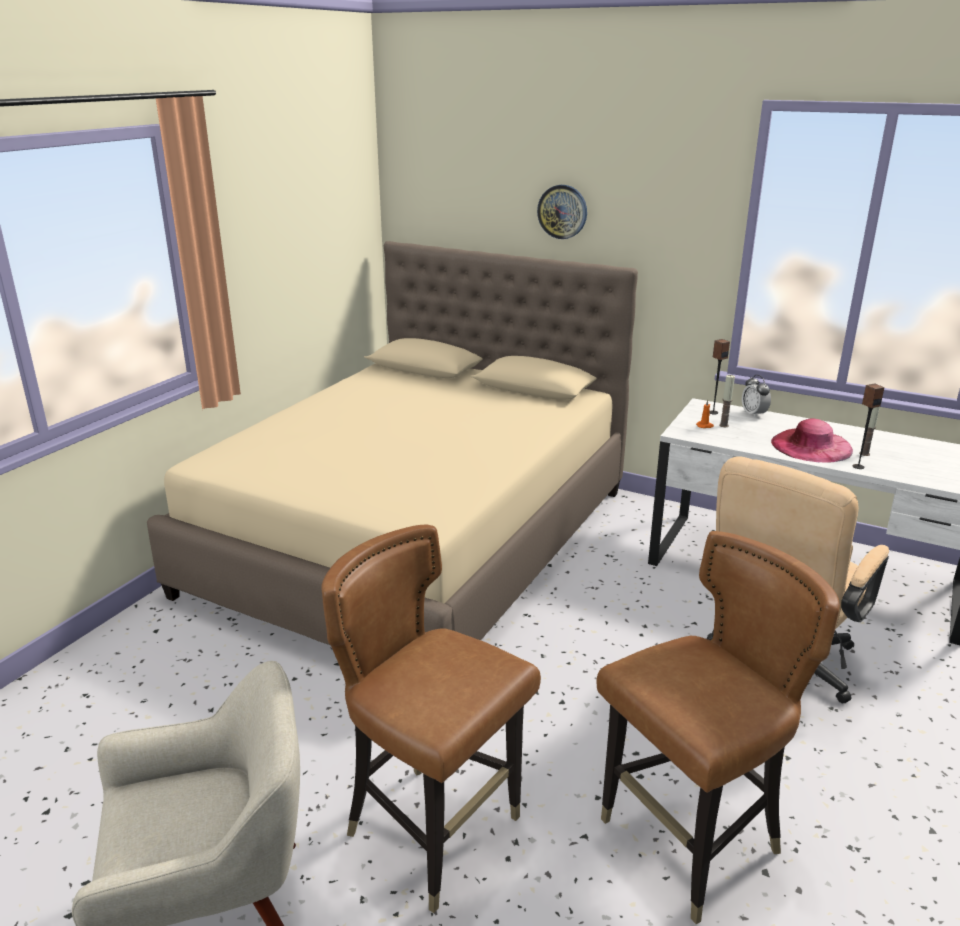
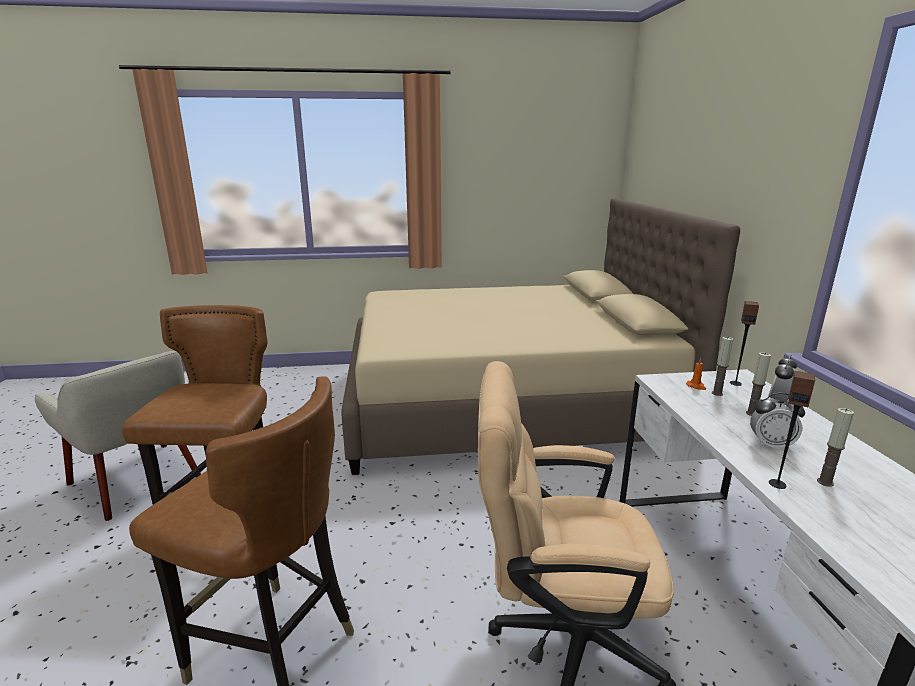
camera: 55 degrees right, 5 degrees down
wall clock [537,185,587,239] -> none
pink hat [771,419,853,463] -> alarm clock [750,393,805,448]
none -> candle [746,352,771,416]

